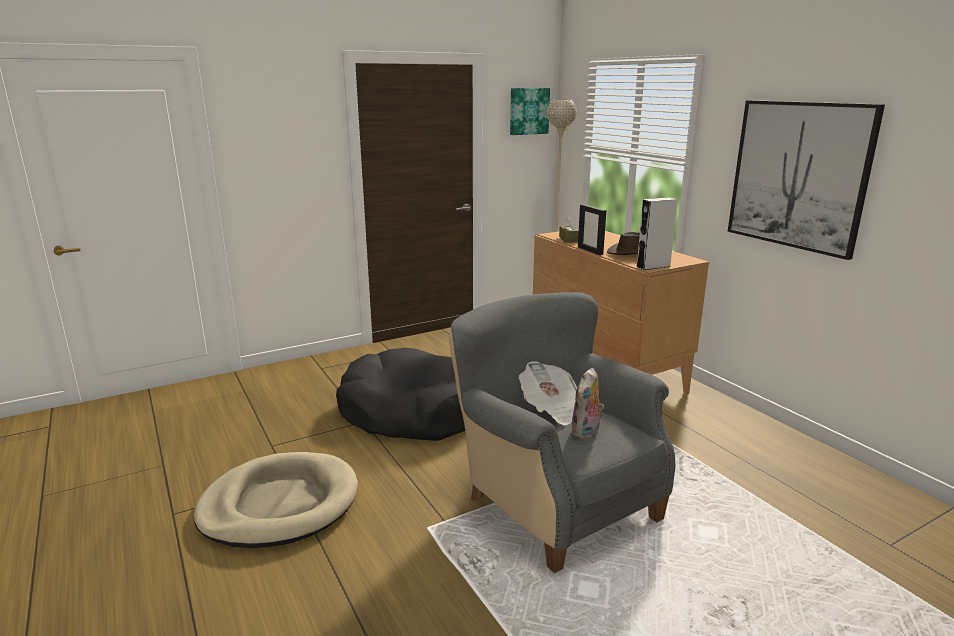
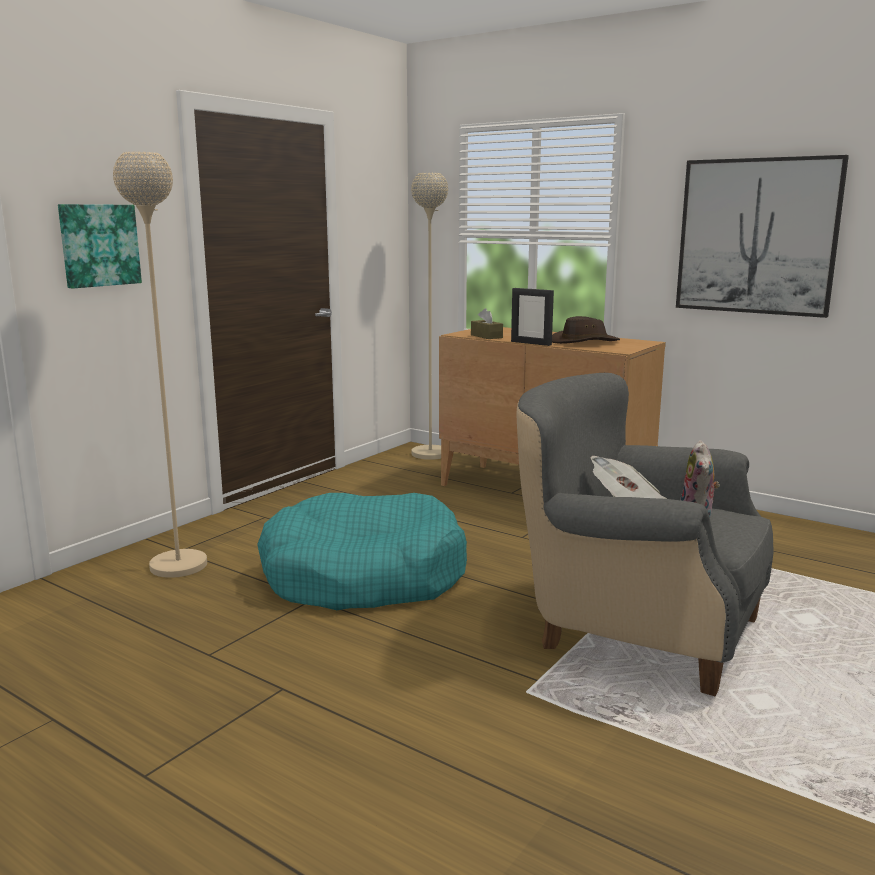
camera: 25 degrees left, 5 degrees down
beige dog bed [194,452,358,548] -> none
black dog bed [336,348,465,441] -> turquoise dog bed [257,493,467,610]
picture [510,88,550,135] -> picture moved to [58,204,142,289]
grey speaker [637,197,678,270] -> none
none -> beige floor lamp [113,152,207,578]

